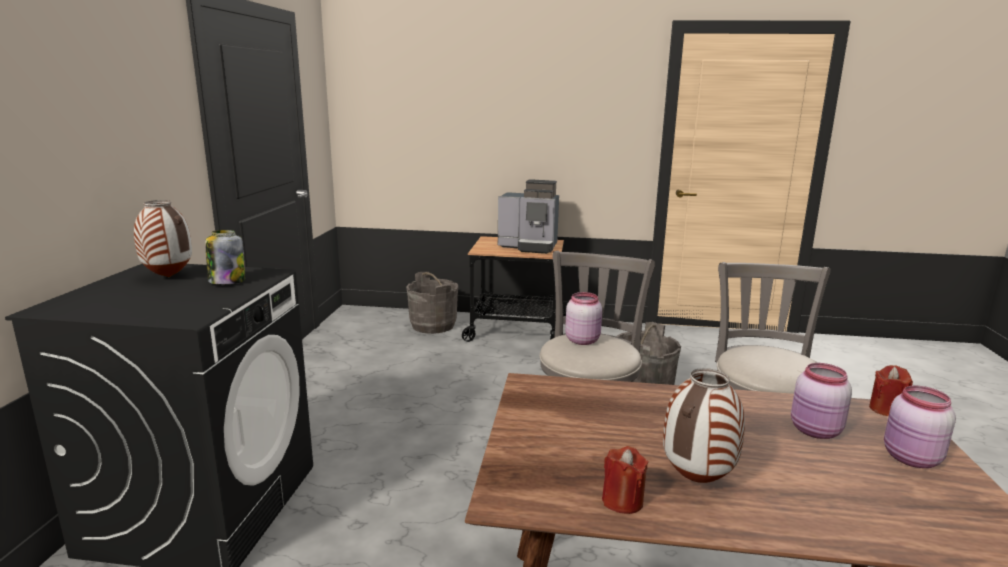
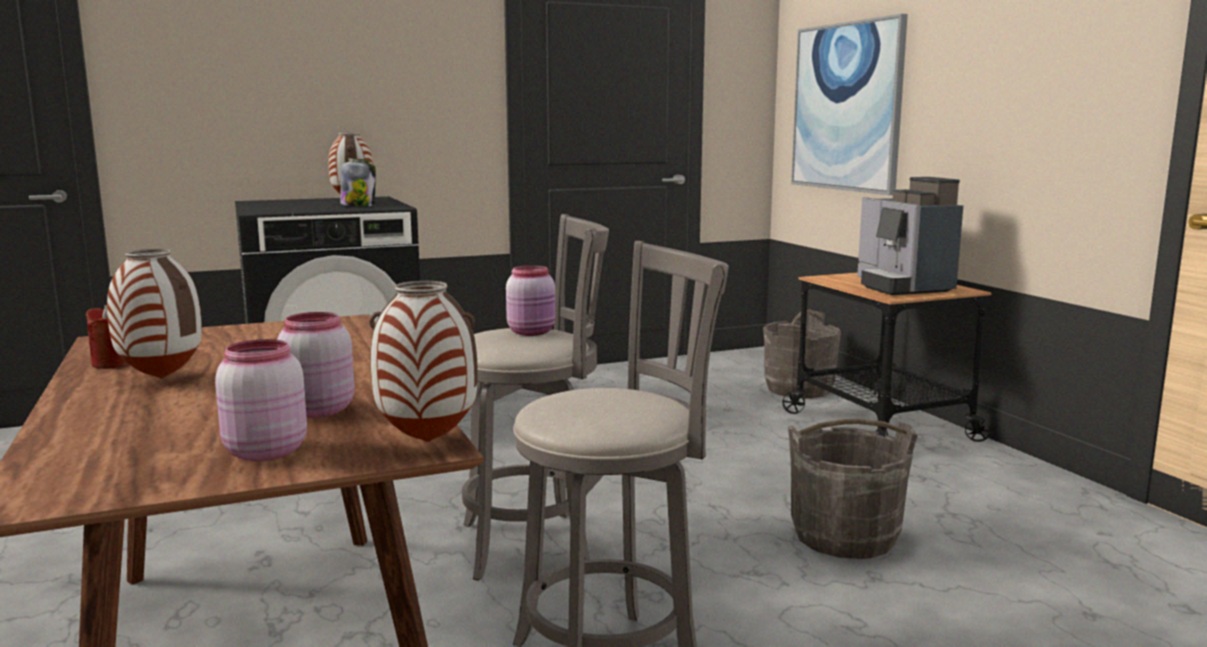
camera: 60 degrees right, 5 degrees down
red candle [869,365,913,416] -> vase [369,281,478,442]
none -> picture [791,14,908,195]

